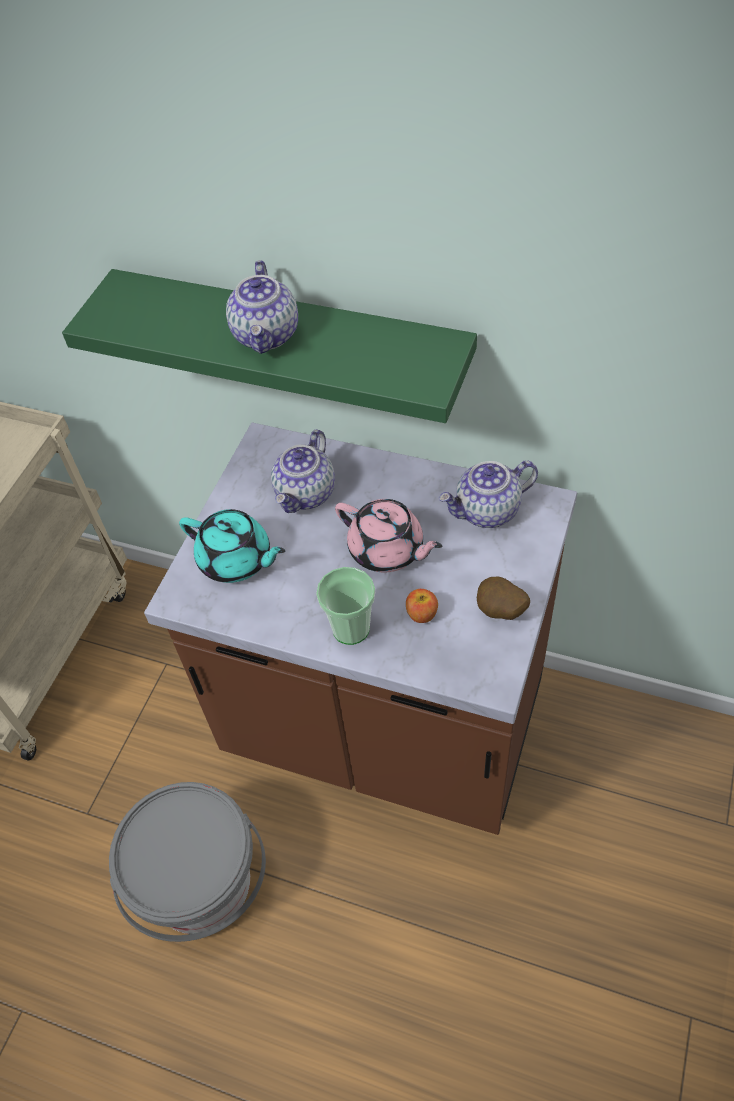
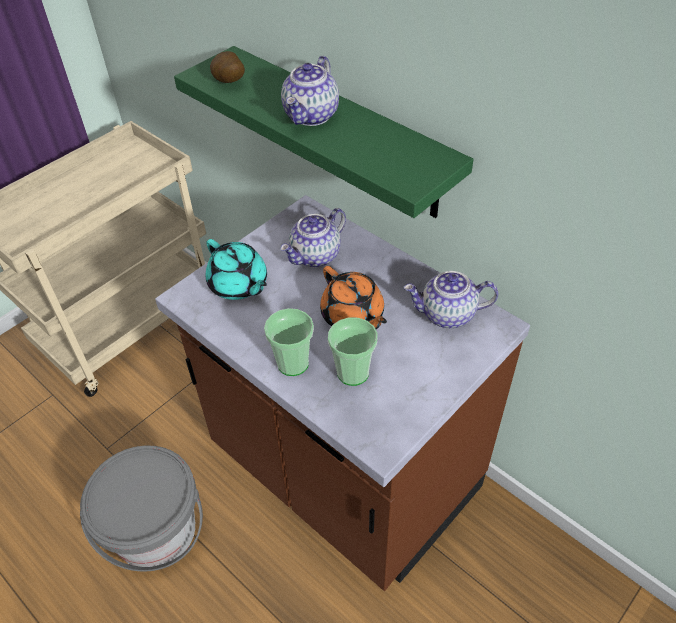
camera: 20 degrees right, 5 degrees down
pink teapot [335,499,442,573] -> orange teapot [320,266,387,329]
apple [406,589,438,623] -> cup [328,317,378,386]
potato [477,576,530,620] -> potato moved to [210,51,245,83]

